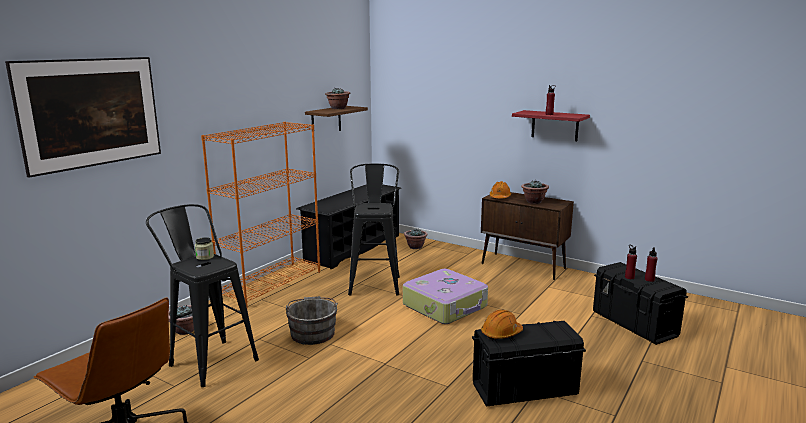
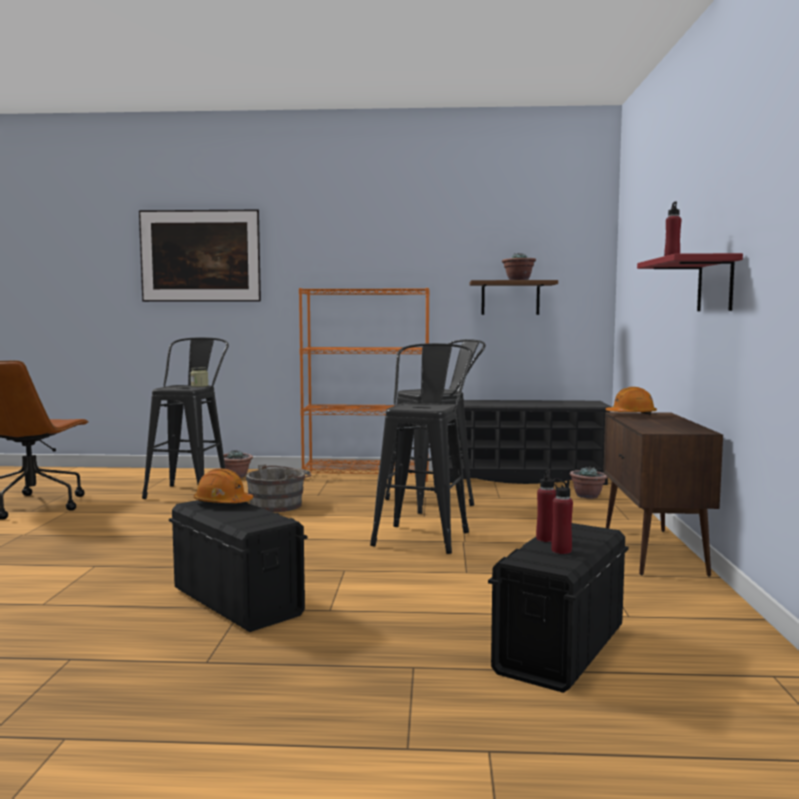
camera: 60 degrees right, 10 degrees down
suitcase [403,269,488,324] -> black stool [370,343,473,554]
potted plant [521,181,549,204] -> none

